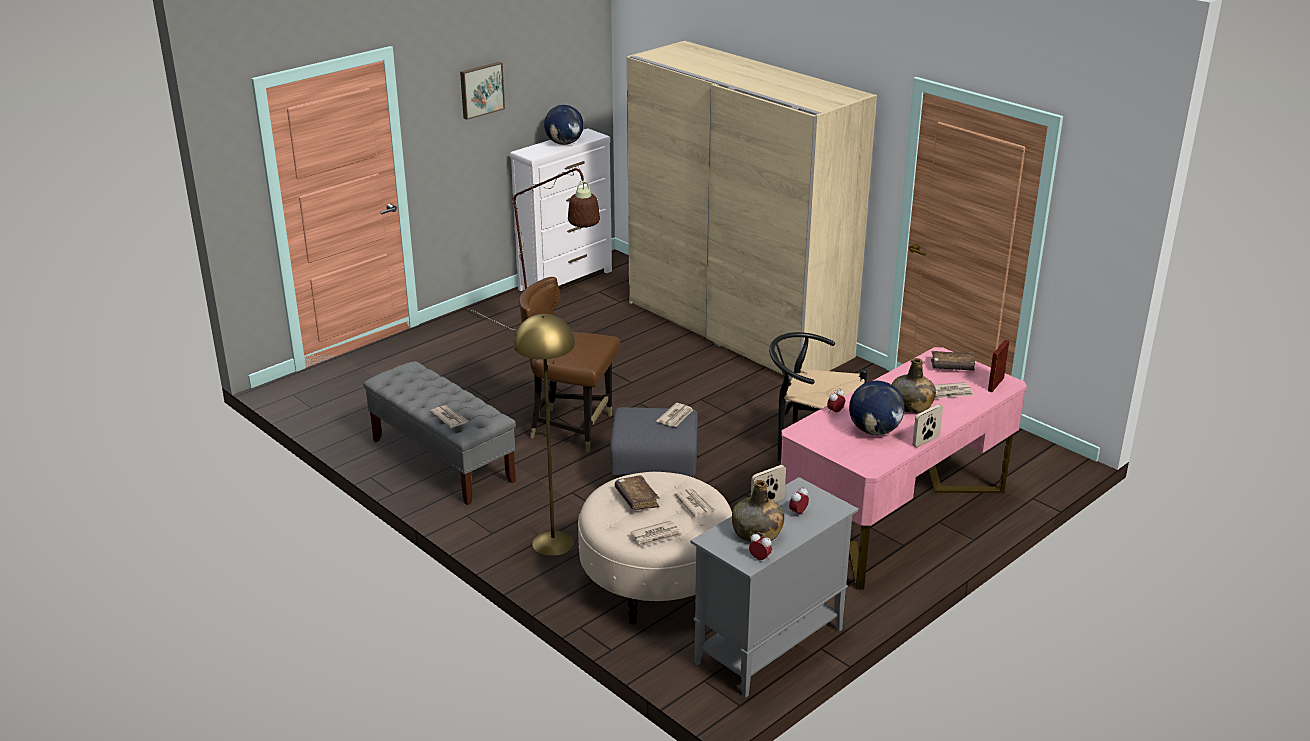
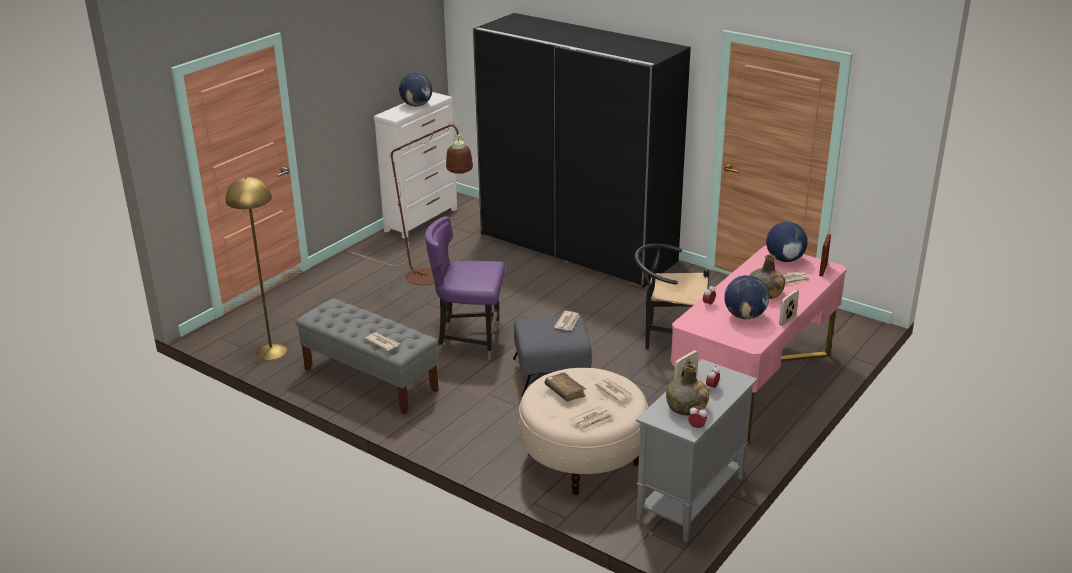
camera: 10 degrees left, 0 degrees up
picture [460,62,505,120] -> none
yellow floor lamp [513,314,575,556] -> yellow floor lamp moved to [226,177,287,360]
brown chair [519,277,620,452] -> purple chair [425,216,505,360]
beige wardrobe [627,41,877,381] -> black wardrobe [473,13,691,288]
brown book [931,351,975,371] -> globe [766,222,808,262]

